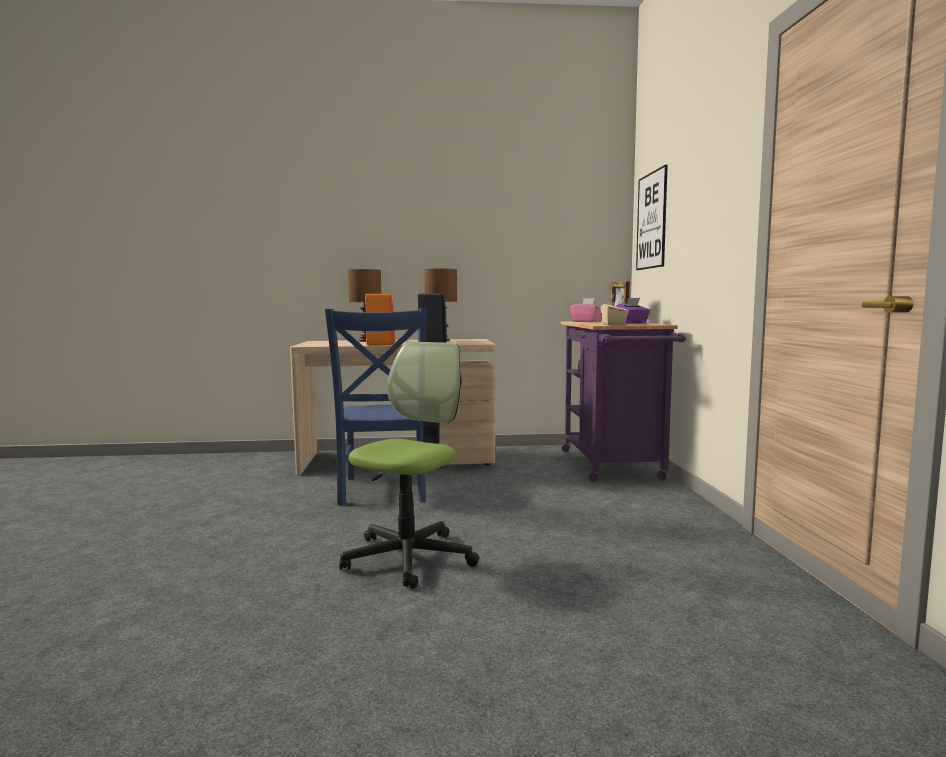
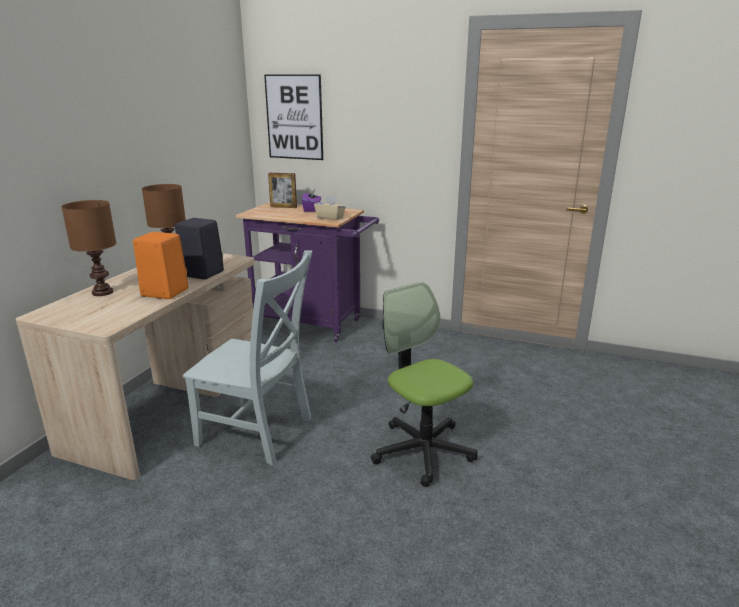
camera: 65 degrees left, 15 degrees up
blue chair [325,308,427,505] -> grey chair [182,250,312,466]
pink tissue box [570,298,602,322] -> none

